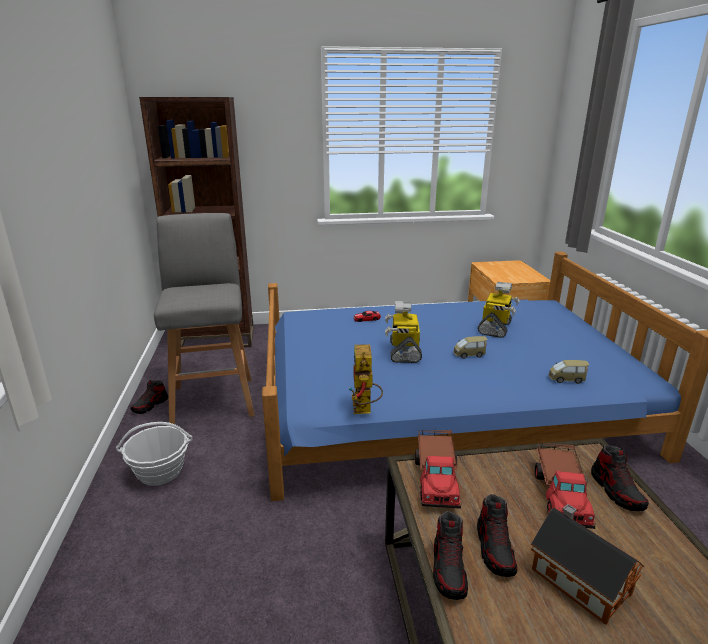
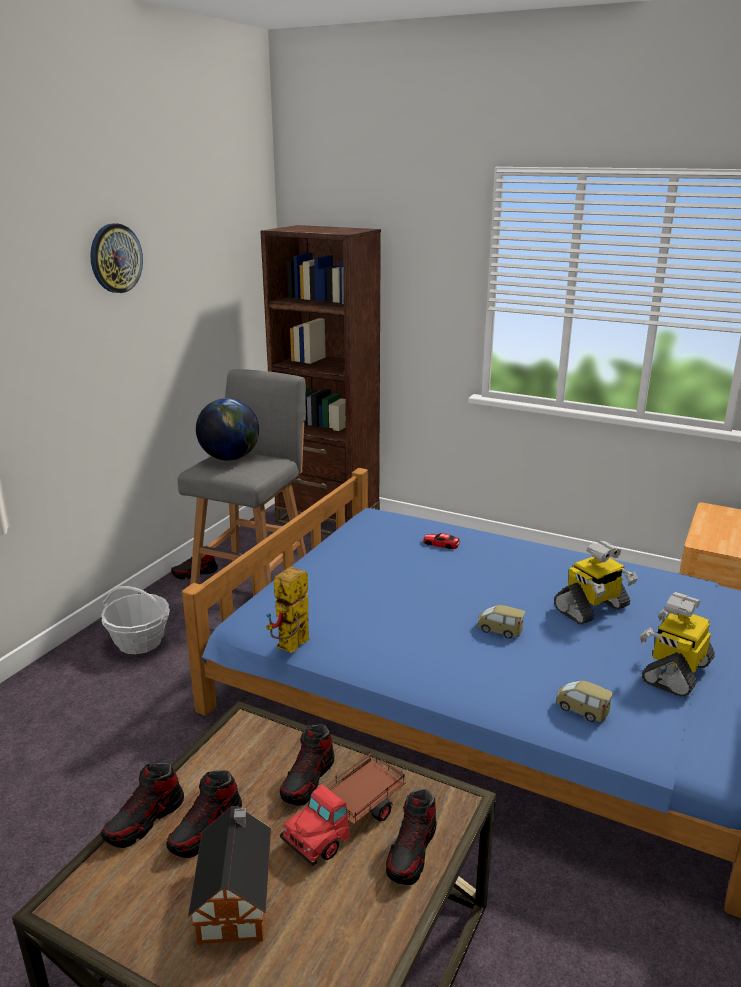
camera: 35 degrees right, 0 degrees up
toy robot [385,301,422,363] -> toy robot moved to [640,592,715,697]
toy truck [415,430,461,509] -> none
none -> wall clock [90,223,143,293]
none -> globe [196,398,259,461]
none -> shoe [280,724,334,806]

